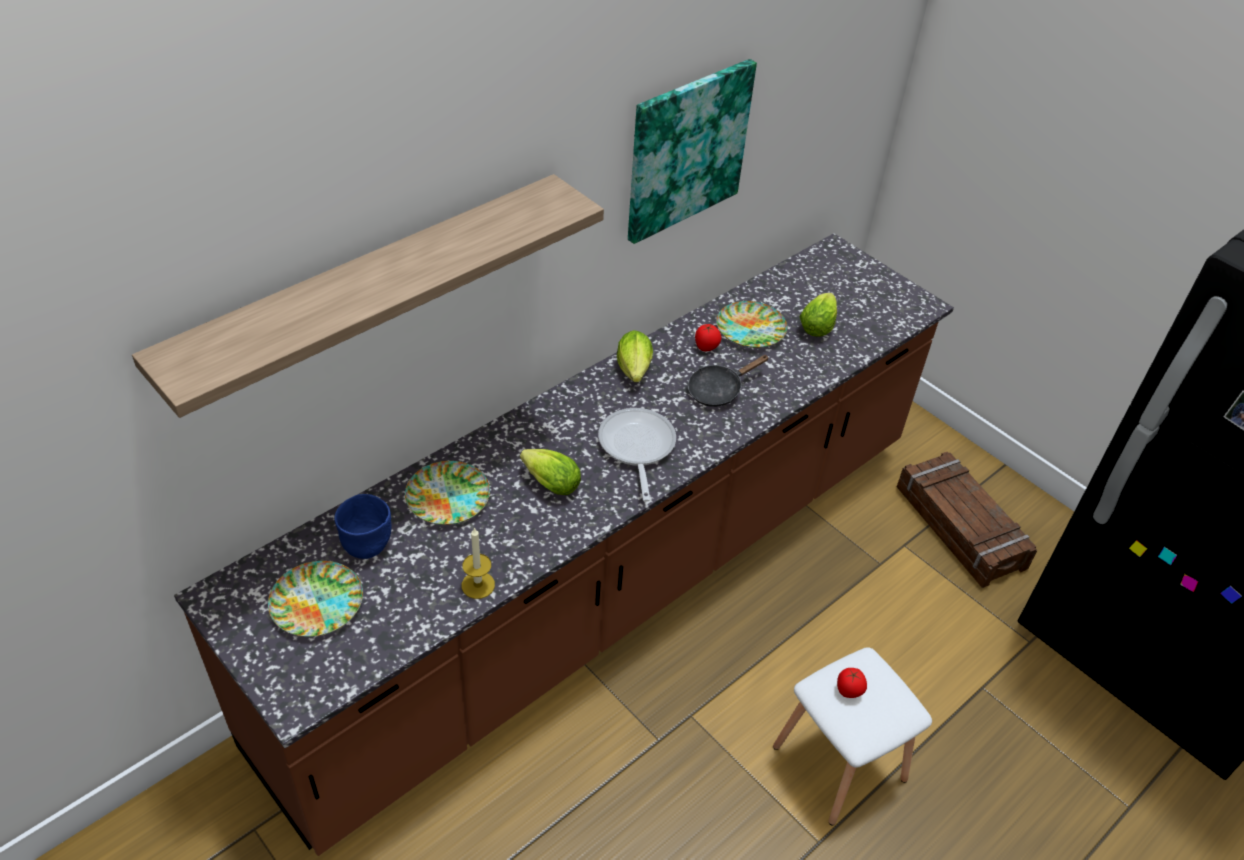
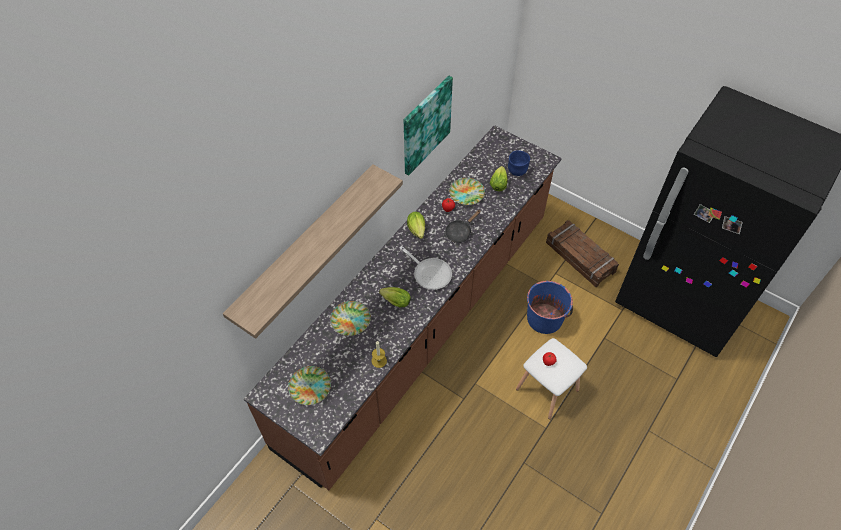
camera: 10 degrees left, 10 degrees up
blue bowl [334,494,392,559] -> blue bowl moved to [508,150,530,176]
frying pan [598,408,676,502] -> frying pan turned 150 degrees clockwise [399,246,452,290]
none -> blue bucket [527,281,573,334]

